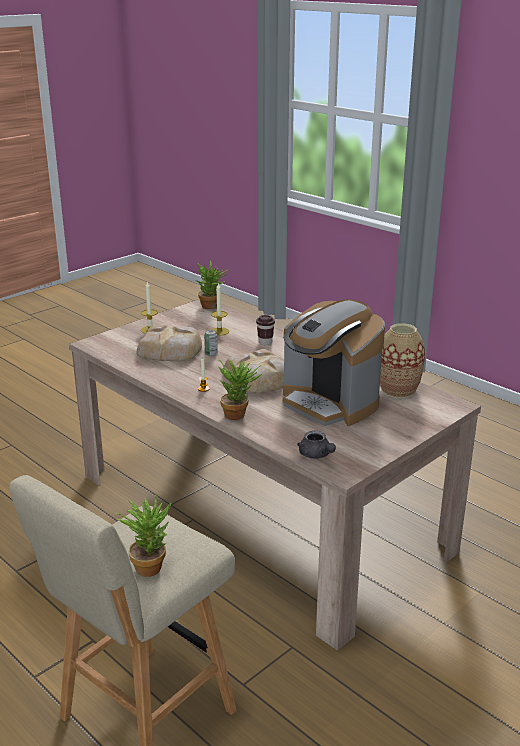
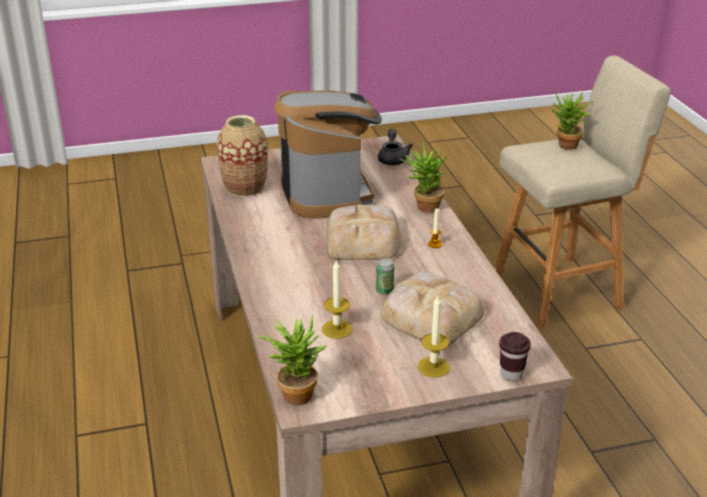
camera: 150 degrees left, 5 degrees up
brown cup [256,315,275,345] -> brown cup moved to [499,332,531,381]

